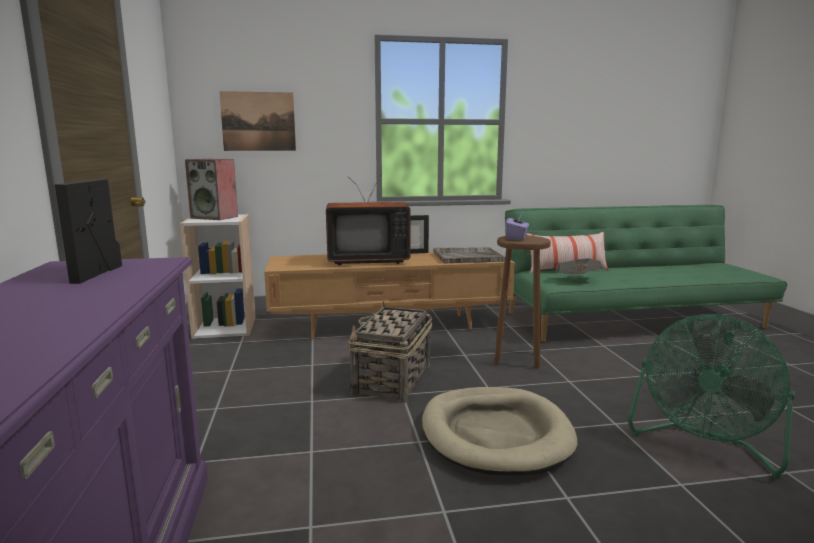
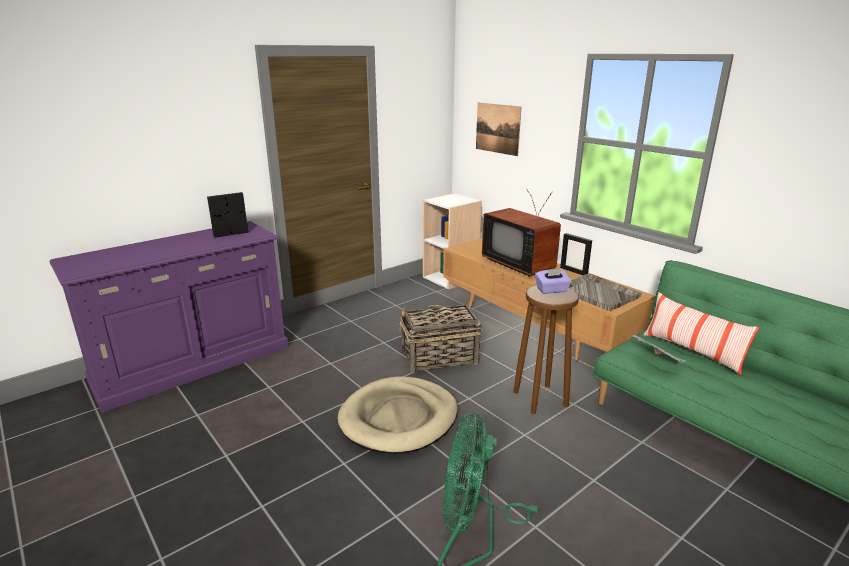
camera: 60 degrees right, 10 degrees up
speaker [185,159,238,220] -> none

